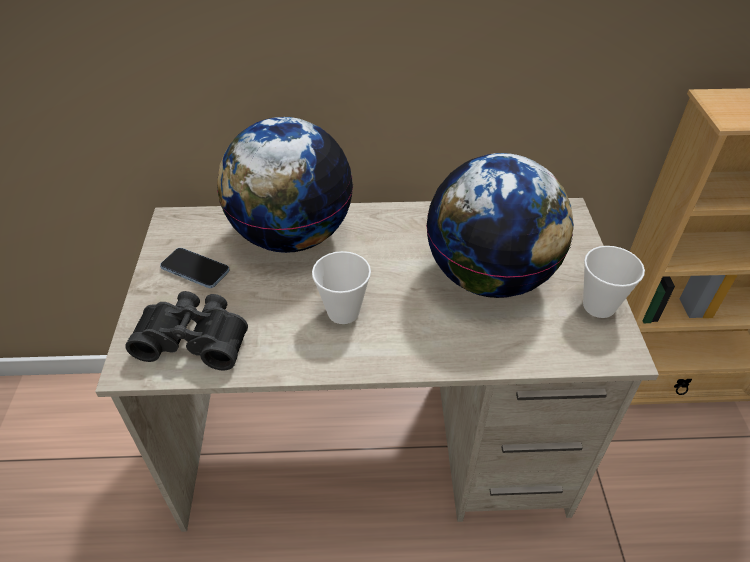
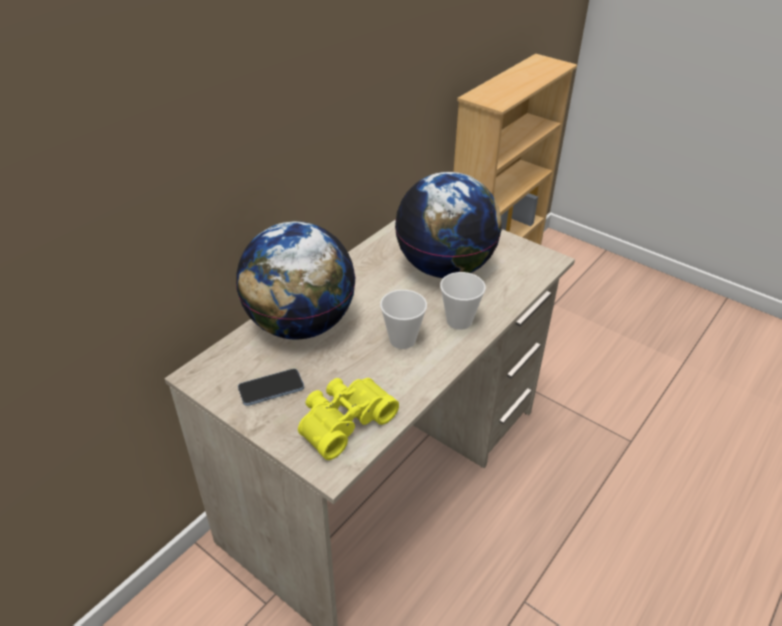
camera: 50 degrees left, 5 degrees down
black binoculars [125,291,248,370] -> yellow binoculars [298,378,399,460]
cup [583,246,645,318] -> cup moved to [440,272,486,330]

